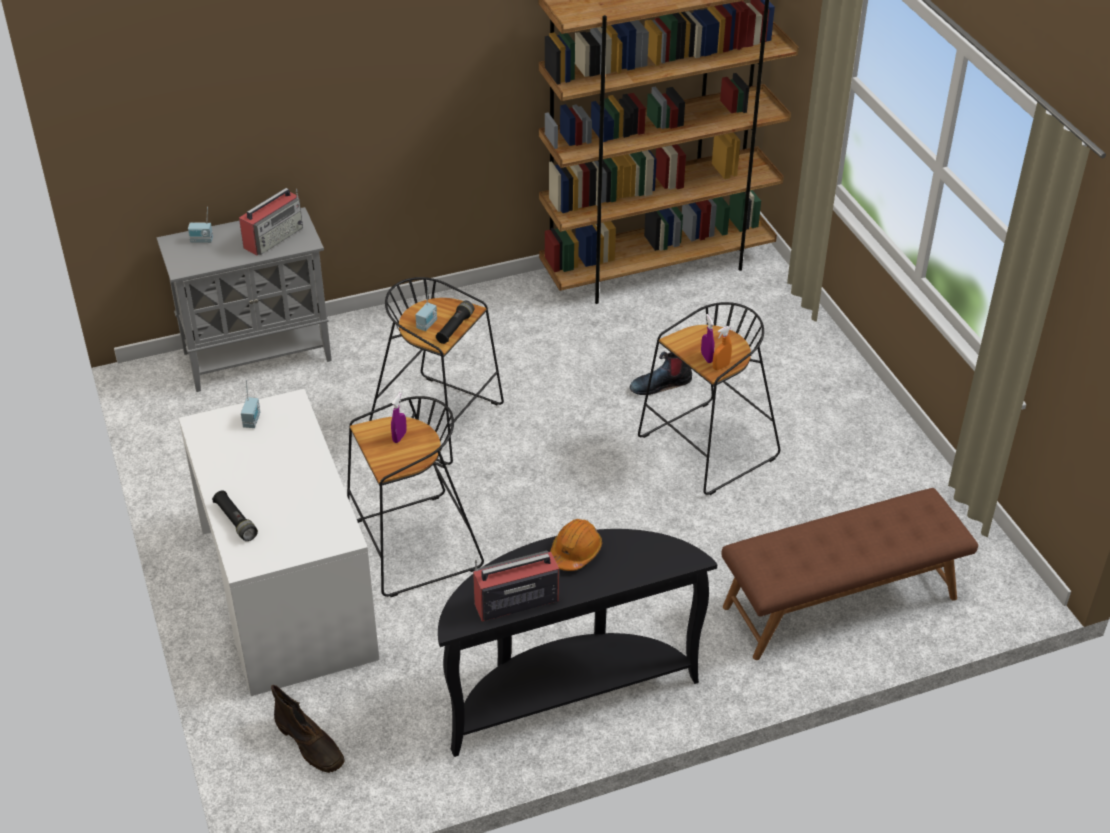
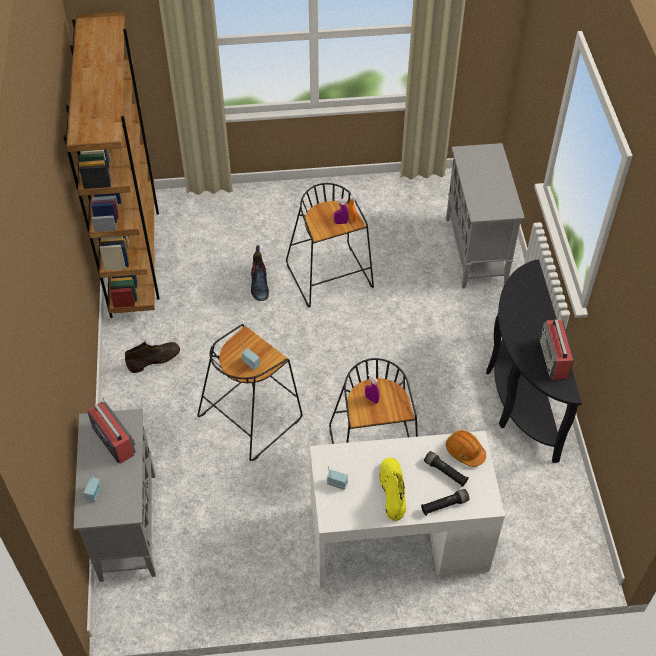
camera: 75 degrees left, 10 degrees up
brown boot [271,685,345,773] -> brown boot moved to [125,341,180,373]
black flashlight [436,301,474,344] -> black flashlight moved to [424,451,469,487]
orange hard hat [550,519,602,571] -> orange hard hat moved to [446,430,486,467]
brown bench [722,488,978,660] -> grey cabinet [446,143,525,289]
none -> yellow boot [379,458,406,521]

